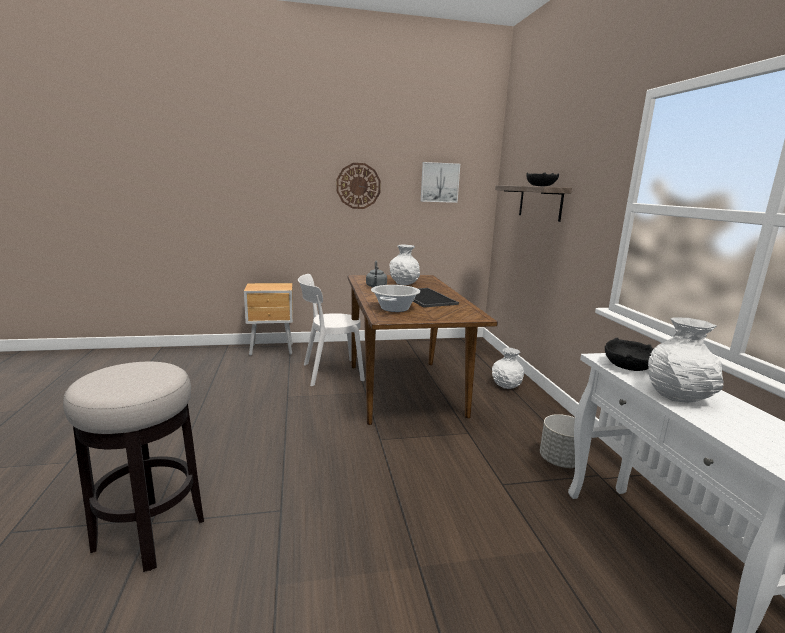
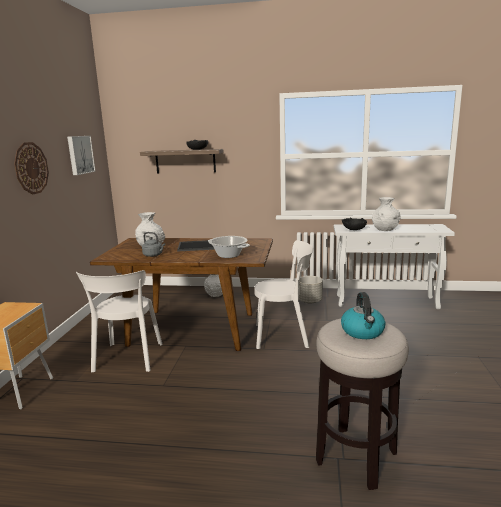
camera: 70 degrees left, 0 degrees up
none -> white chair [255,240,314,349]
none -> kettle [341,292,386,339]

